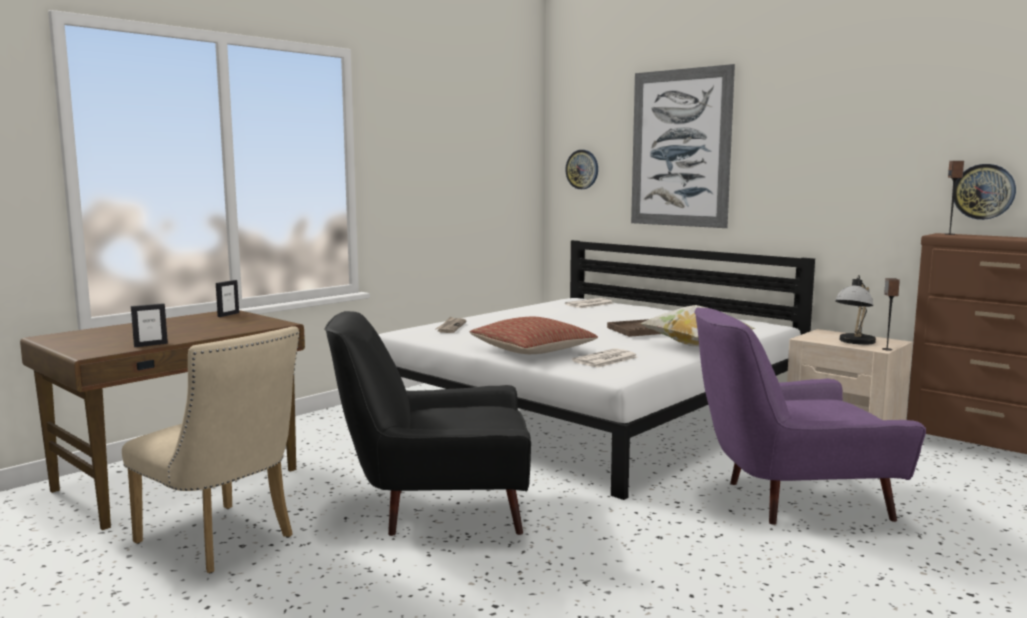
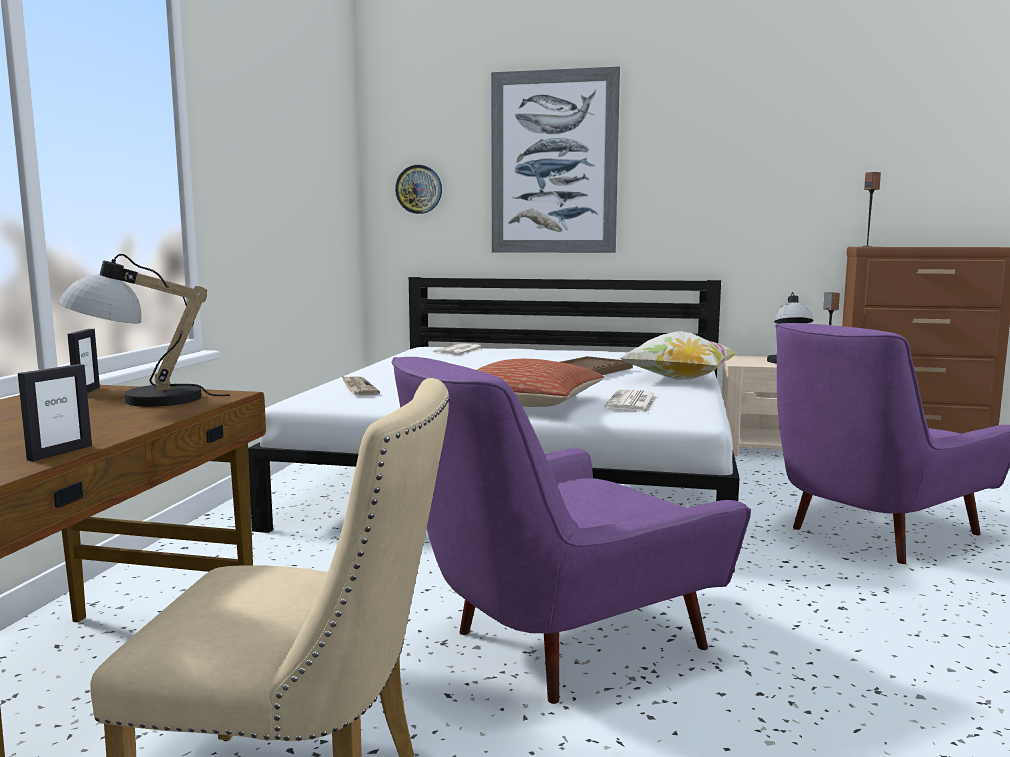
camera: 30 degrees left, 0 degrees up
black armchair [324,311,531,536] -> purple armchair [392,357,751,704]
wall clock [954,164,1016,220] -> none
none -> table lamp [59,254,230,407]

